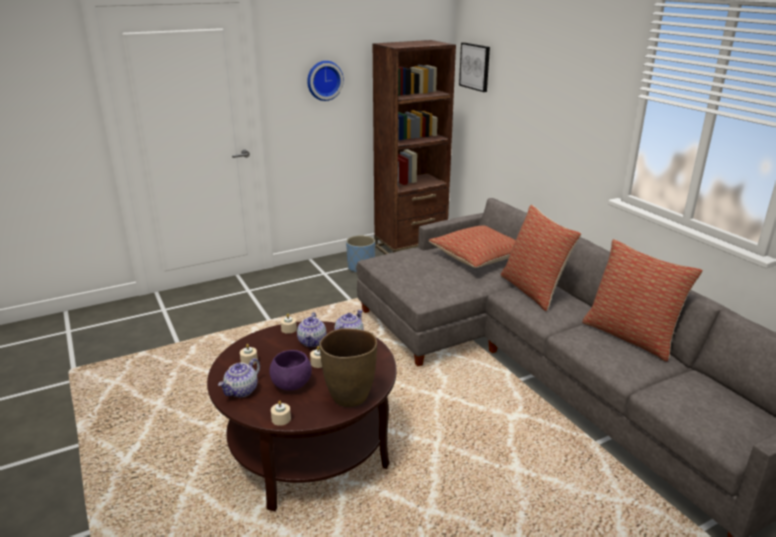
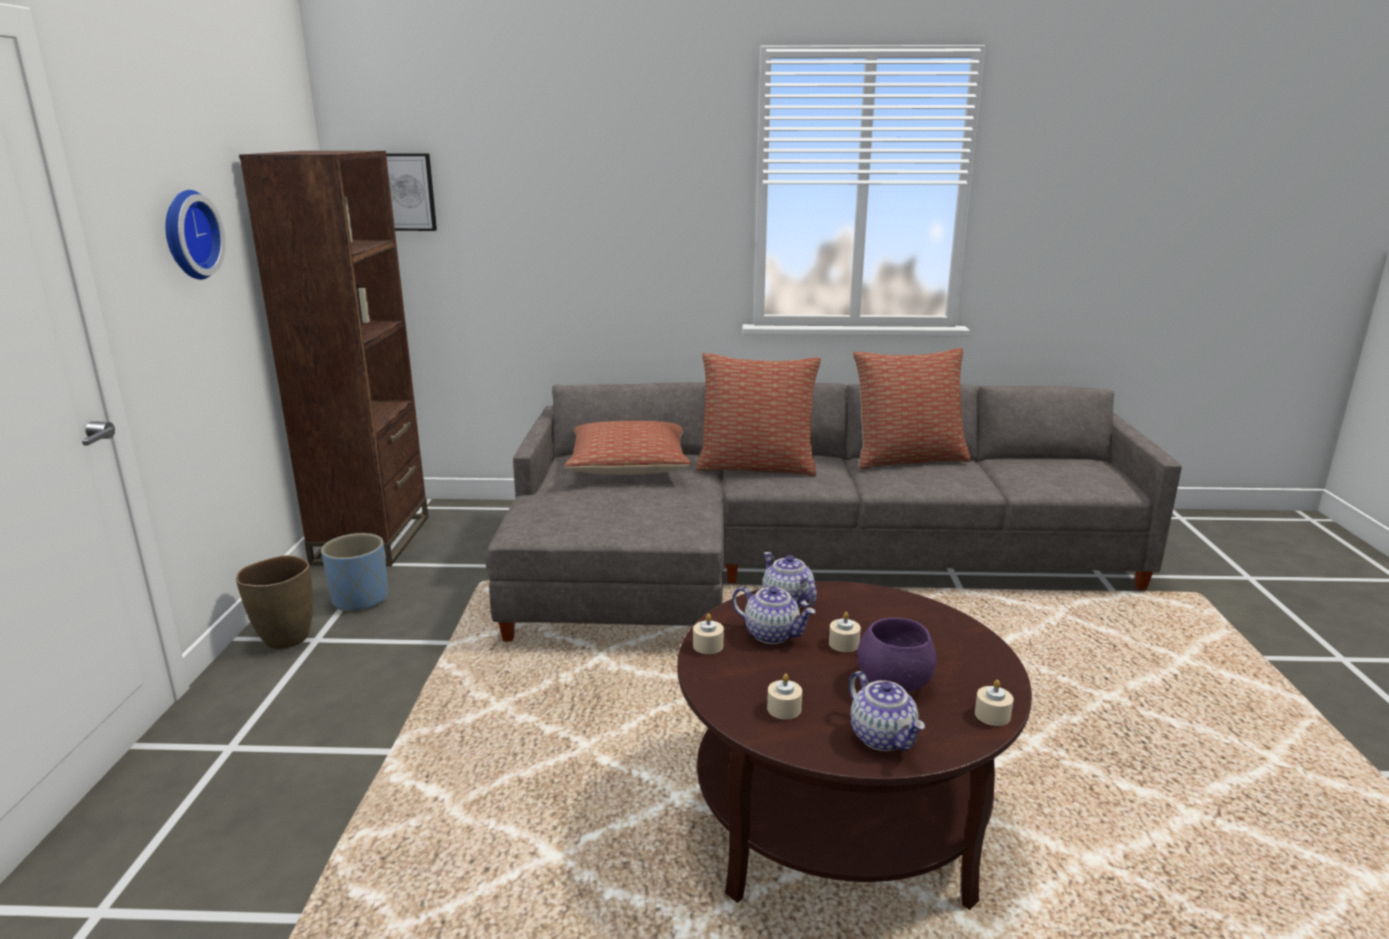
camera: 60 degrees left, 5 degrees down
brown vase [319,328,377,407] -> brown vase moved to [236,555,313,649]

